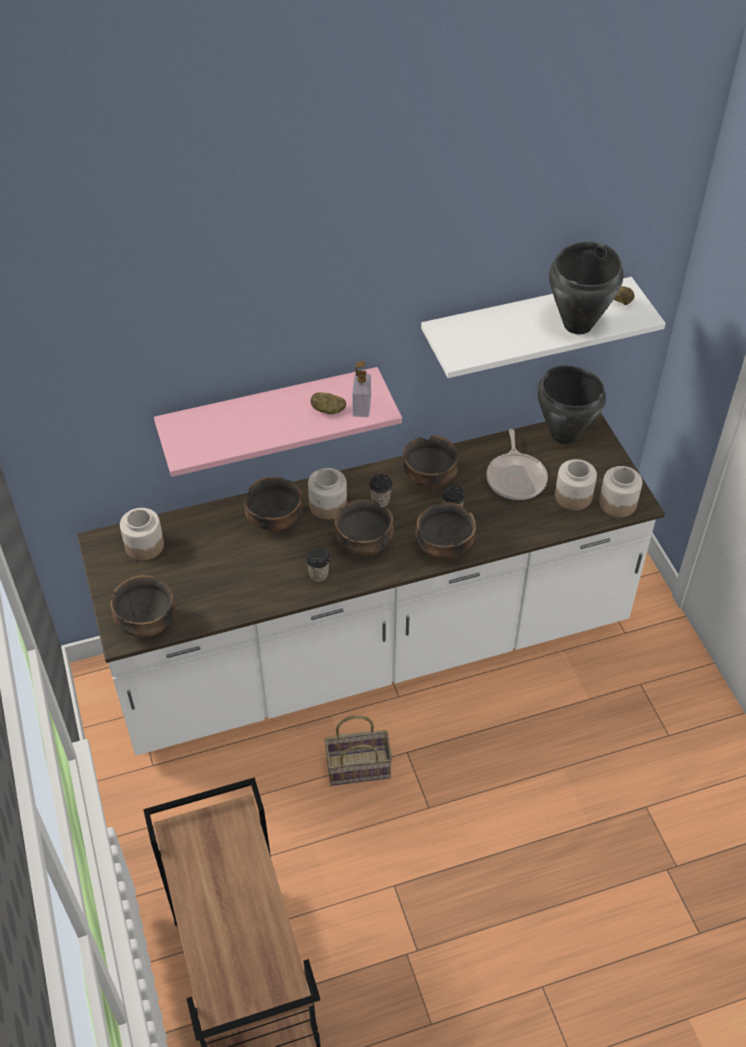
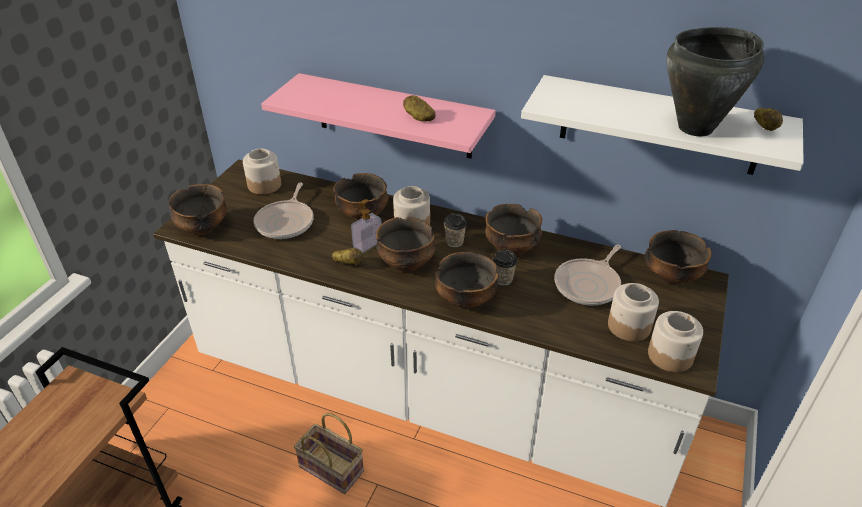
camera: 40 degrees right, 10 degrees down
cup [306,547,330,582] -> potato [332,248,363,265]
soap dispenser [352,361,371,417] -> soap dispenser moved to [351,199,382,253]
black cooking pot [537,365,606,444] -> bowl [645,230,712,284]
none -> frying pan [254,182,314,239]

